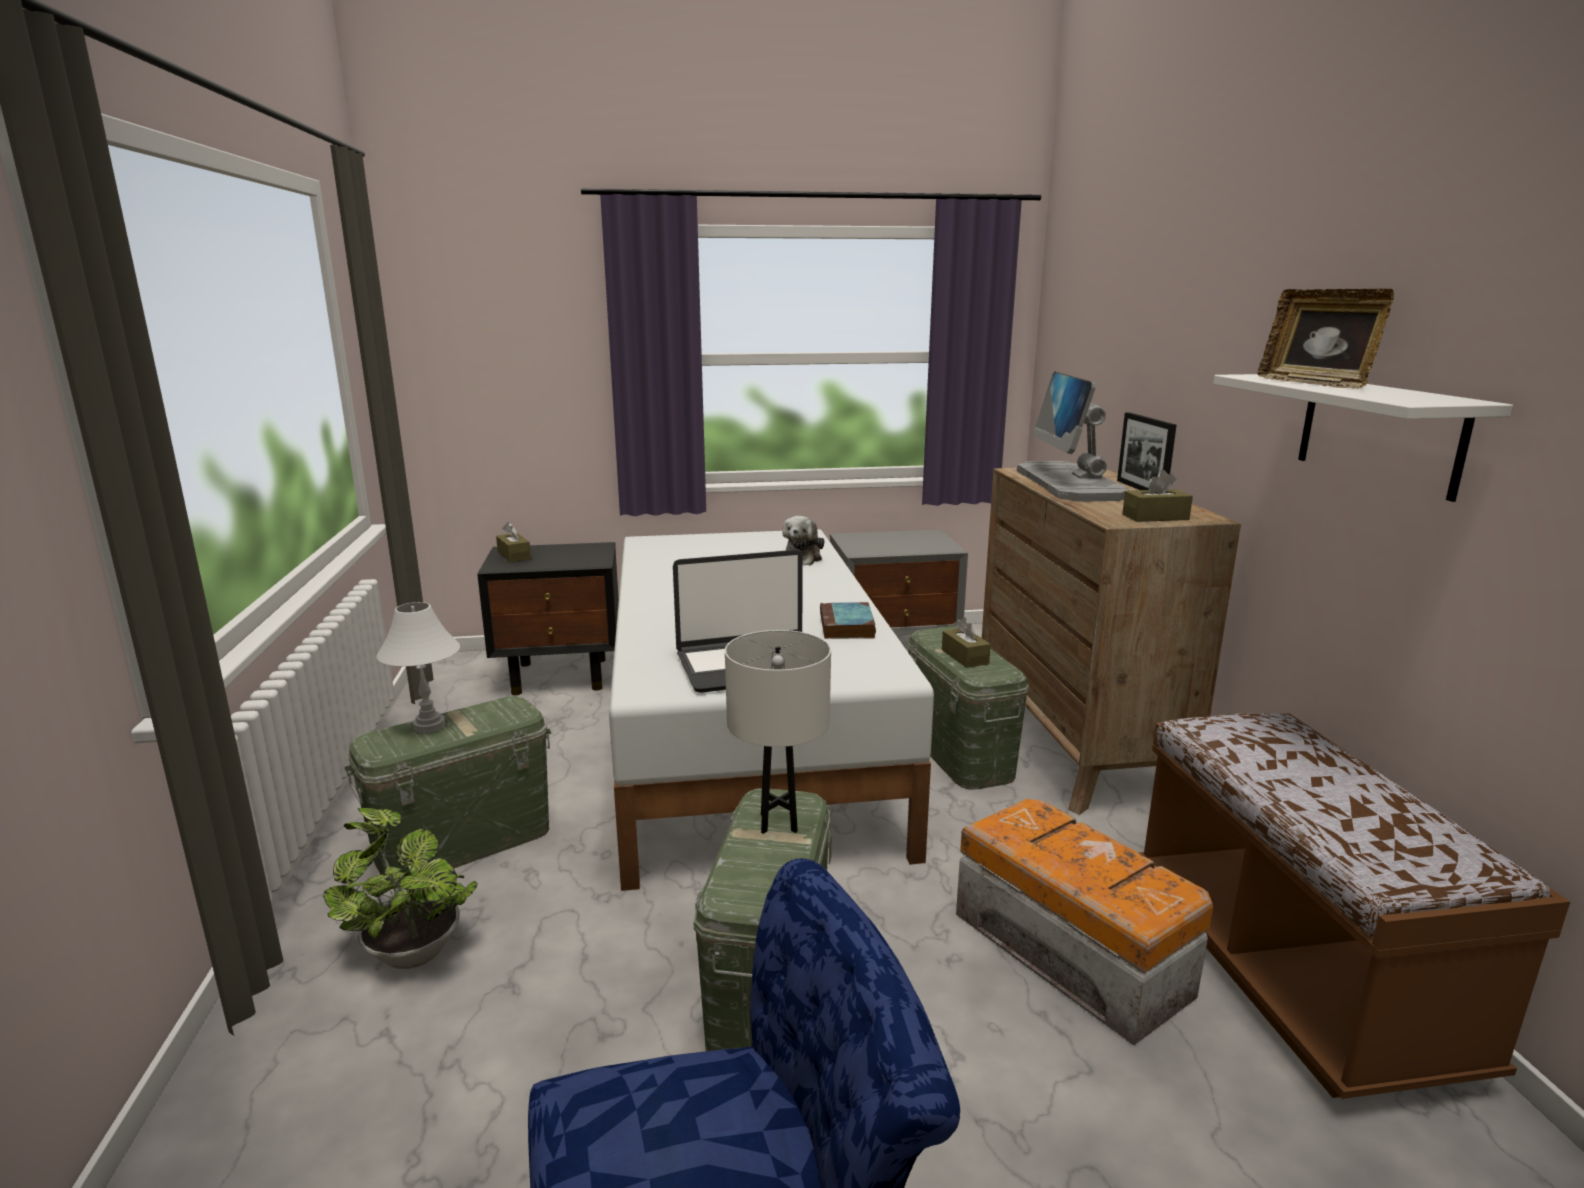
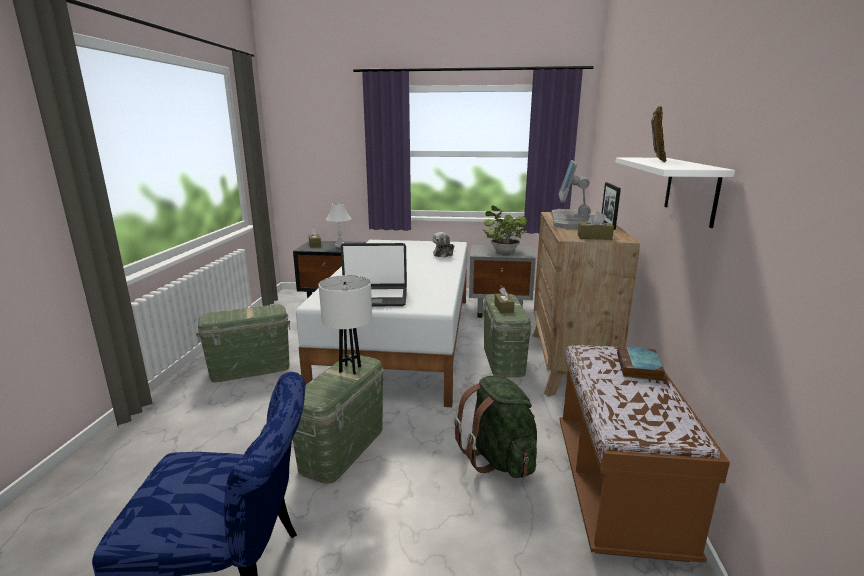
camera: 15 degrees right, 0 degrees up
potted plant [323,808,478,969] -> potted plant moved to [482,206,528,254]
white table lamp [377,602,460,733] -> white table lamp moved to [326,203,352,247]
book [820,602,876,639] -> book moved to [617,346,665,381]
storage box [956,799,1213,1045] -> green backpack [454,375,537,478]
picture frame [1258,289,1394,389] -> picture frame turned 150 degrees counterclockwise [651,106,666,162]

